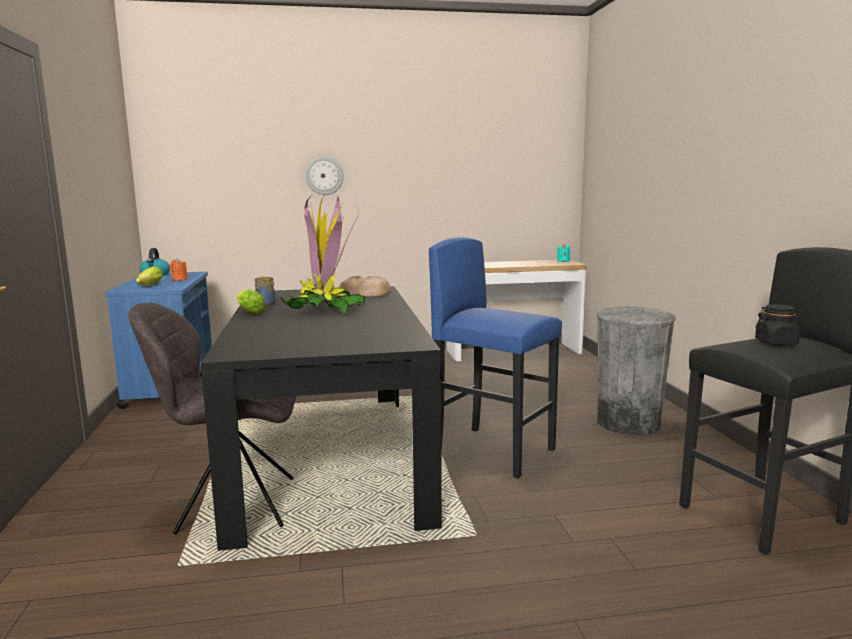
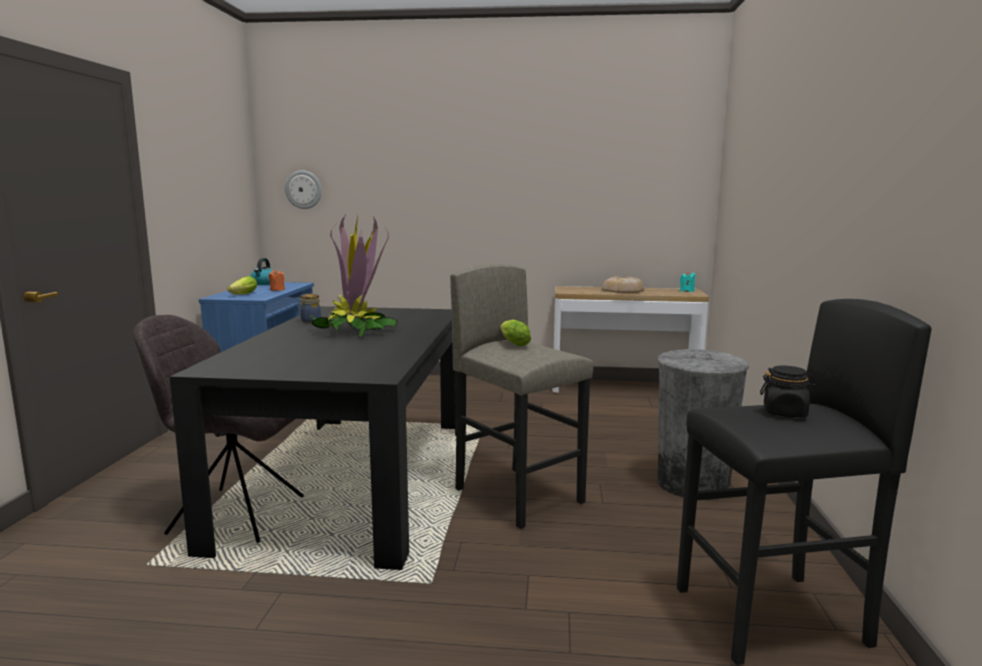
camera: 15 degrees right, 0 degrees up
lettuce [237,289,266,314] -> lettuce moved to [500,319,531,346]
wall clock [305,157,344,195] -> wall clock moved to [285,170,322,209]
bread [339,276,391,297] -> bread moved to [601,276,644,293]
blue stool [429,237,562,478] -> grey stool [450,263,593,529]

